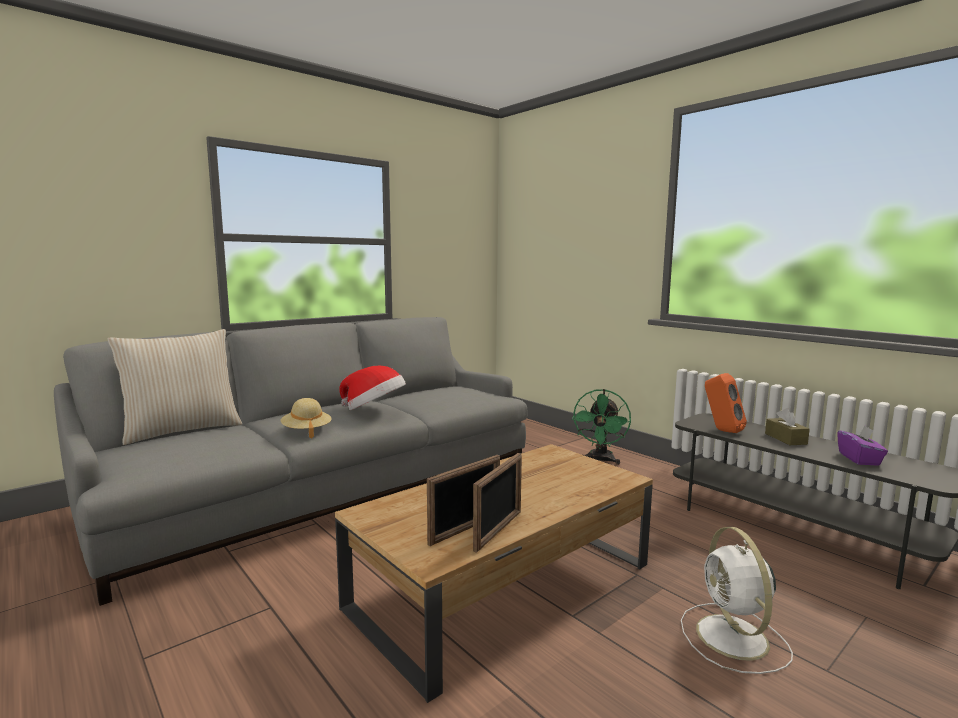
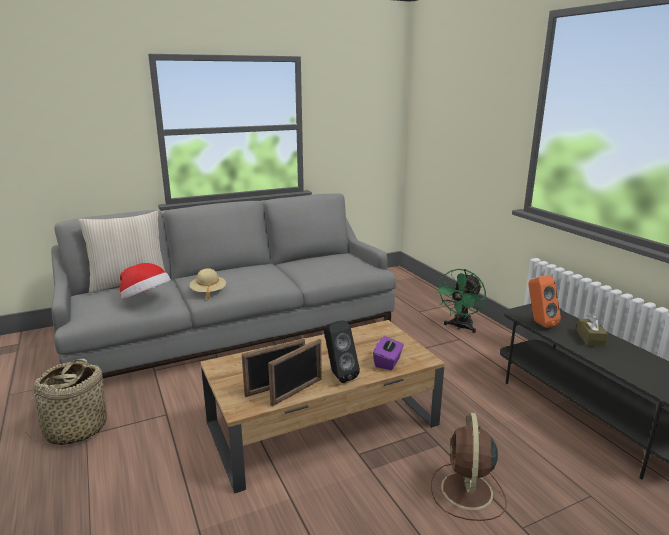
camera: 15 degrees right, 10 degrees up
hat [339,365,406,410] -> hat moved to [120,263,171,300]
white fan [681,527,793,674] -> brown fan [431,412,507,521]
purple tissue box [837,425,888,466] -> purple tissue box moved to [373,336,404,370]
none -> basket [27,358,108,445]
none -> black speaker [324,320,360,383]

